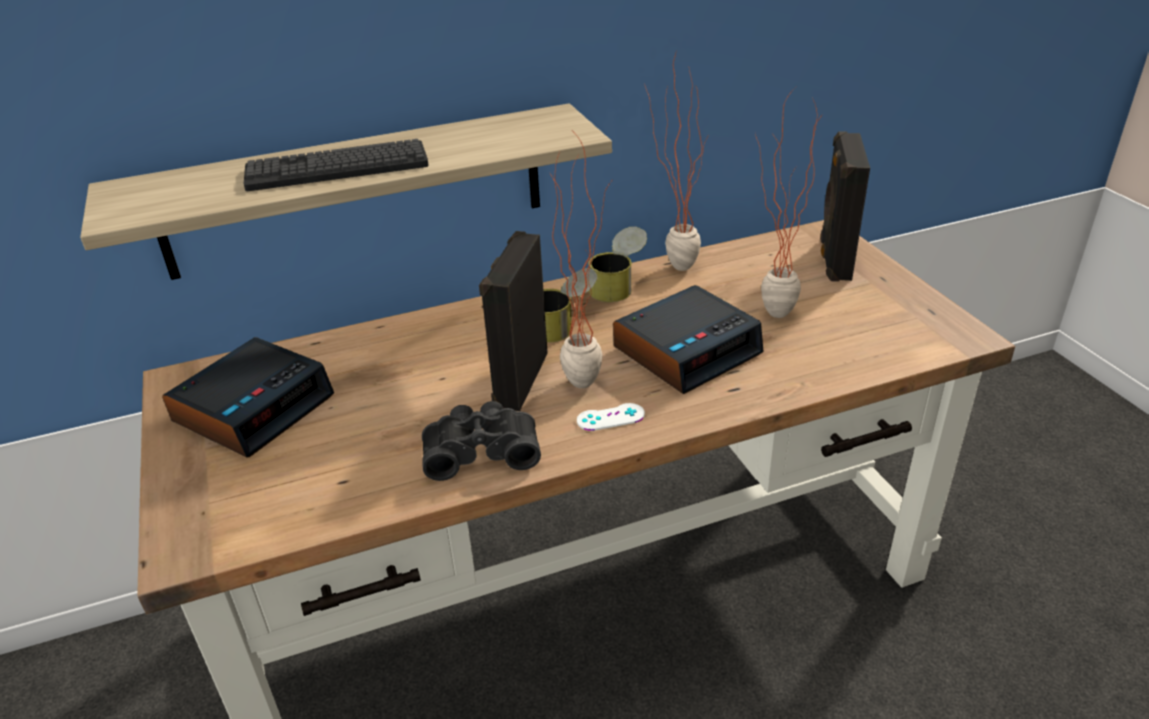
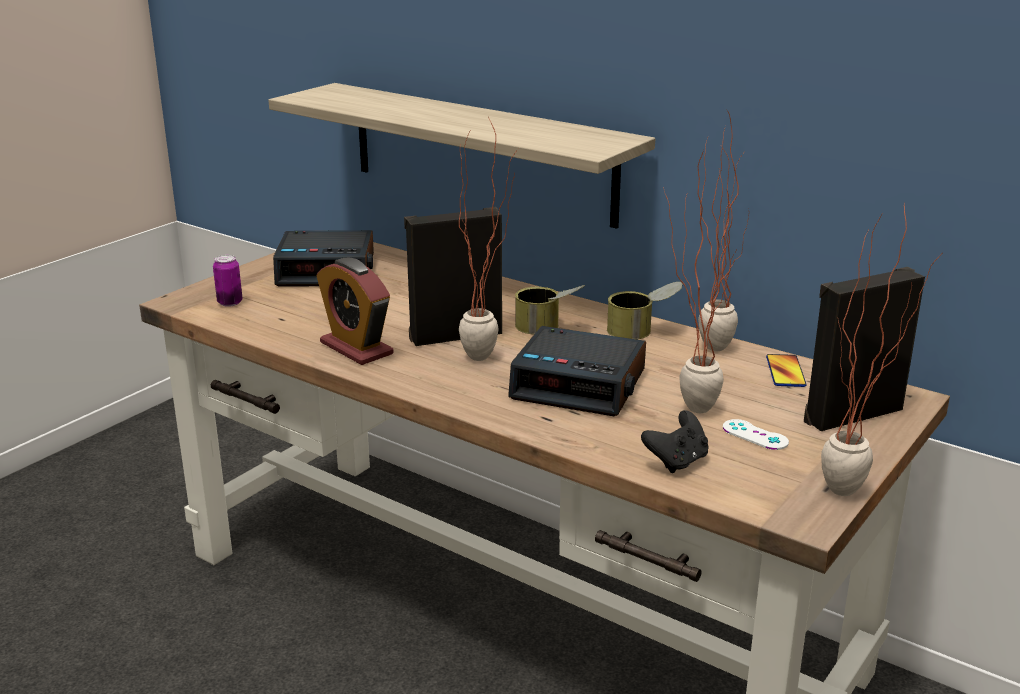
camera: 55 degrees right, 10 degrees down
keyboard [244,139,429,191] -> none
black binoculars [422,401,541,481] -> alarm clock [316,257,393,365]
white game controller [577,403,645,431] -> white game controller moved to [723,419,789,450]
none -> can [213,255,242,307]
none -> black game controller [641,410,709,473]
none -> phone [766,354,806,387]
none -> potted plant [821,205,941,496]

